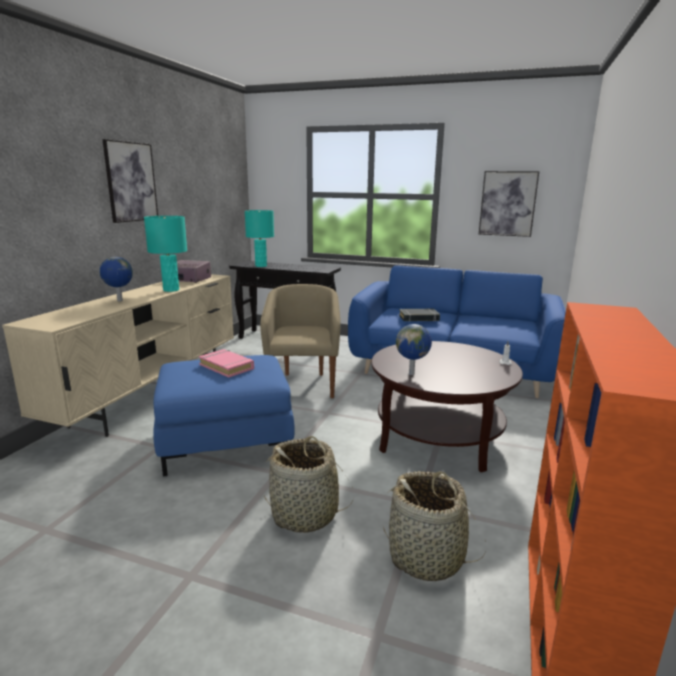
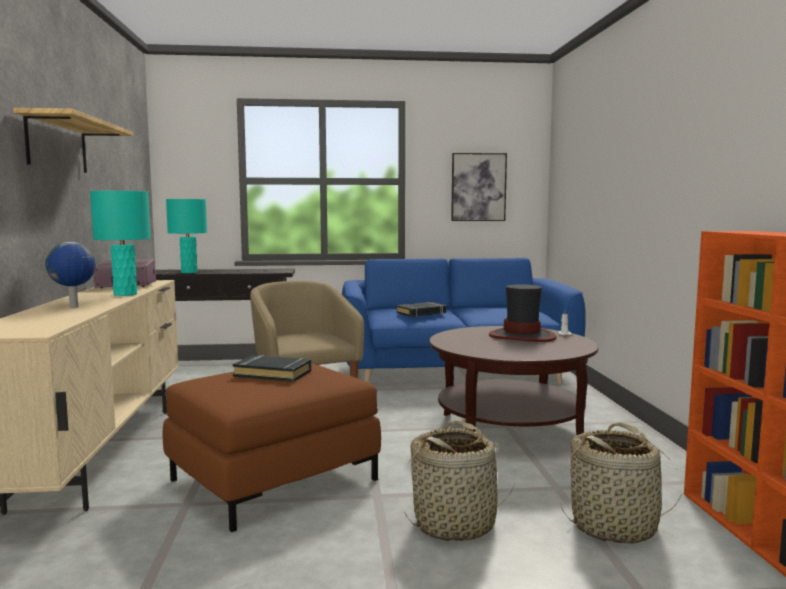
camera: 25 degrees left, 10 degrees down
picture [102,139,158,223] -> shelf [13,108,133,173]
blue ottoman [153,355,295,477] -> brown ottoman [163,363,381,532]
pink book [199,349,254,377] -> black book [233,355,311,382]
globe [396,324,432,375] -> none
none -> hat [489,284,557,342]

